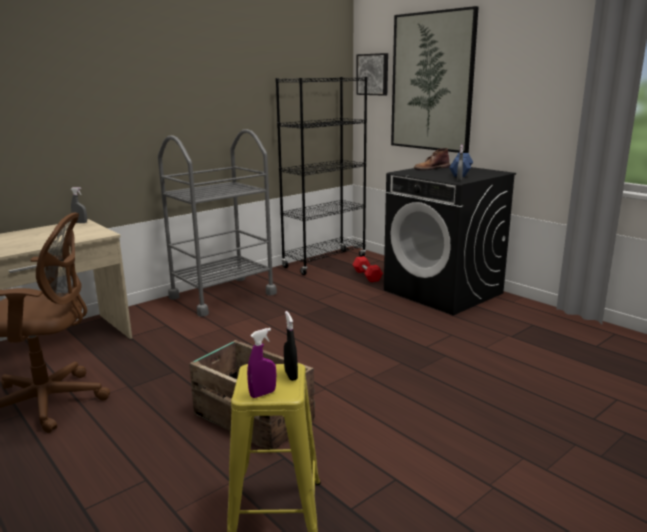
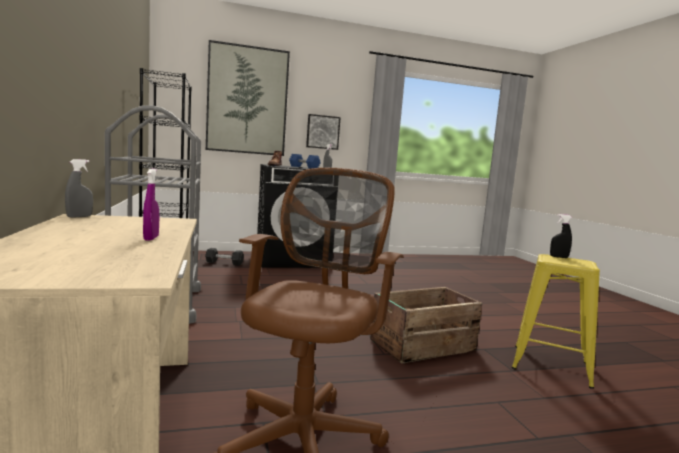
camera: 65 degrees left, 10 degrees down
purple spray bottle [247,328,276,398] -> purple spray bottle moved to [143,169,159,241]
red dumbbell [352,256,383,282] -> grey dumbbell [205,248,244,266]
picture [356,53,388,96] -> picture moved to [306,114,341,150]

